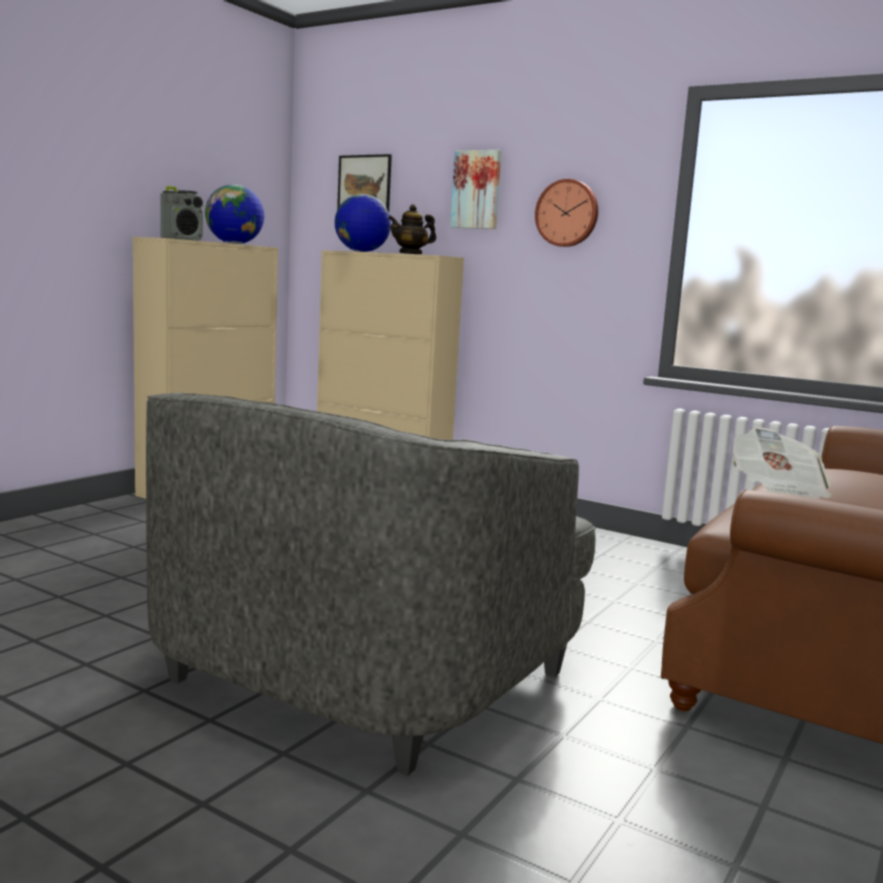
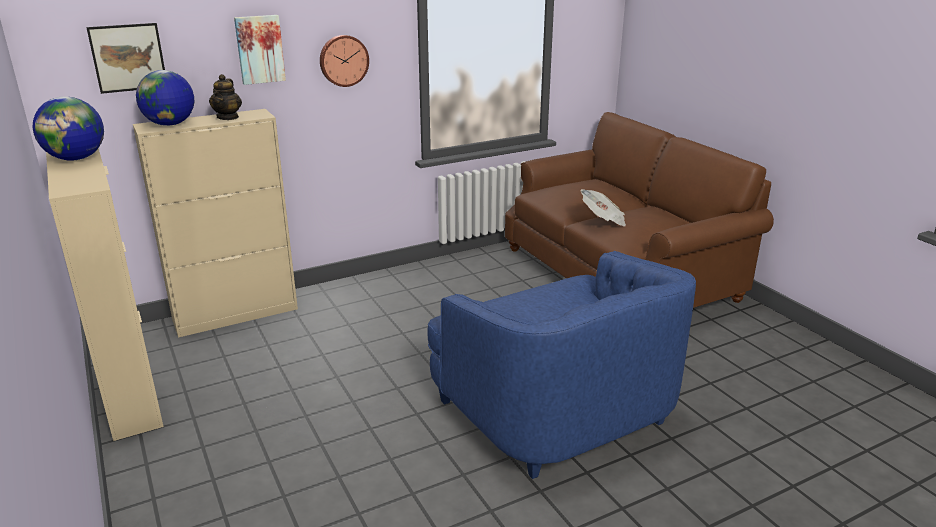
camera: 60 degrees left, 15 degrees up
grey armchair [146,392,596,775] -> blue armchair [427,251,696,479]
radio [160,186,203,241] -> none

